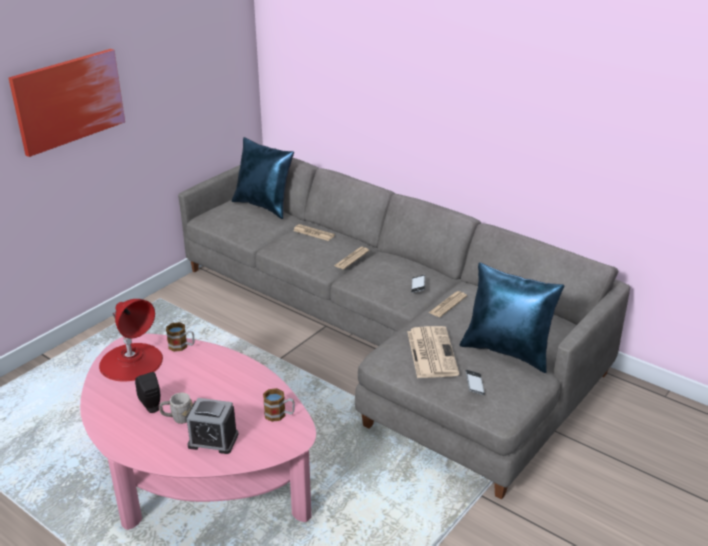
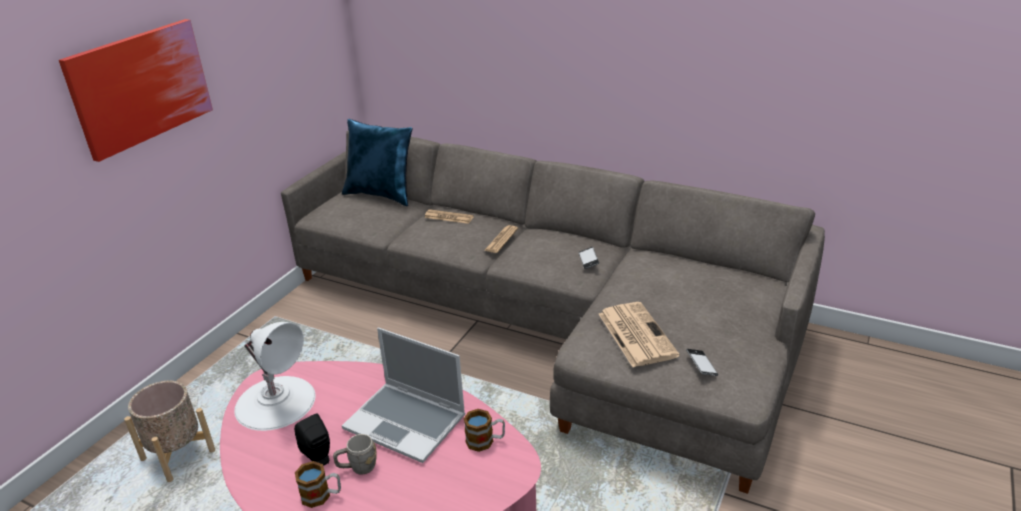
camera: 10 degrees left, 0 degrees up
red table lamp [99,299,163,381] -> white table lamp [234,322,316,431]
mug [166,322,195,352] -> mug moved to [295,461,341,508]
alarm clock [186,398,239,454] -> none
newspaper [429,291,467,317] -> none
blue pillow [460,262,564,373] -> none
none -> beige planter [124,381,215,482]
none -> laptop [342,328,465,463]

